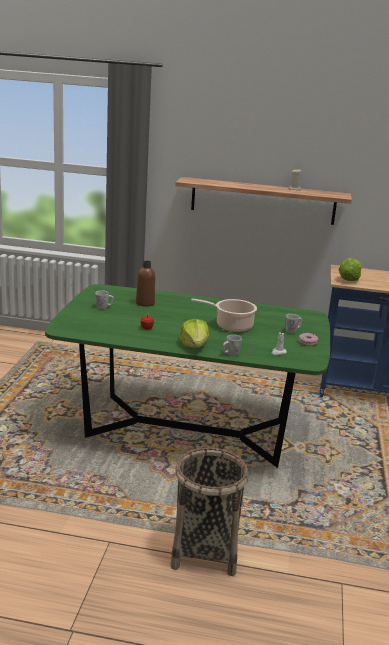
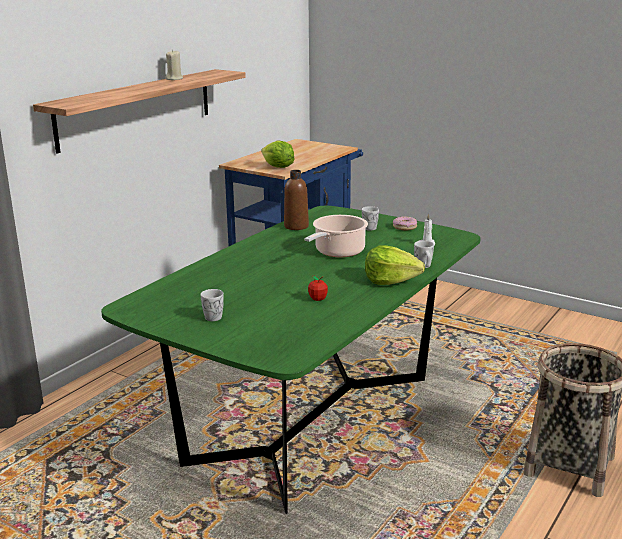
camera: 65 degrees left, 0 degrees up
brown bottle [136,261,155,307] -> brown bottle moved to [284,170,309,230]

